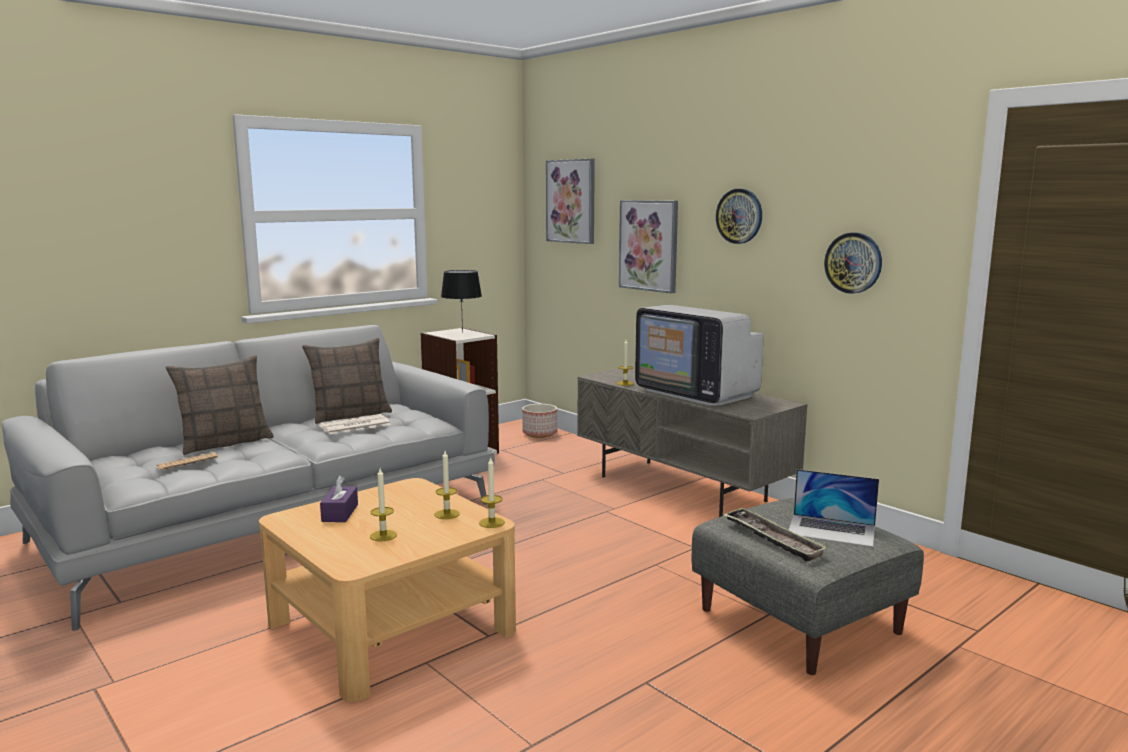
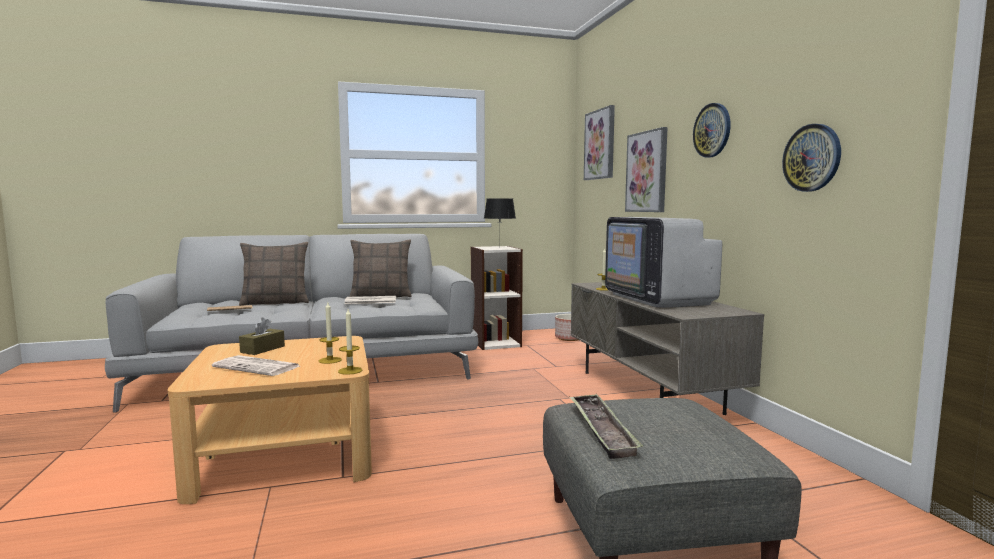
camera: 25 degrees right, 5 degrees down
purple tissue box [320,476,358,522] -> brown tissue box [239,318,285,355]
candle [370,468,397,541] -> newspaper [212,355,300,376]
laptop [789,469,879,547] -> none

